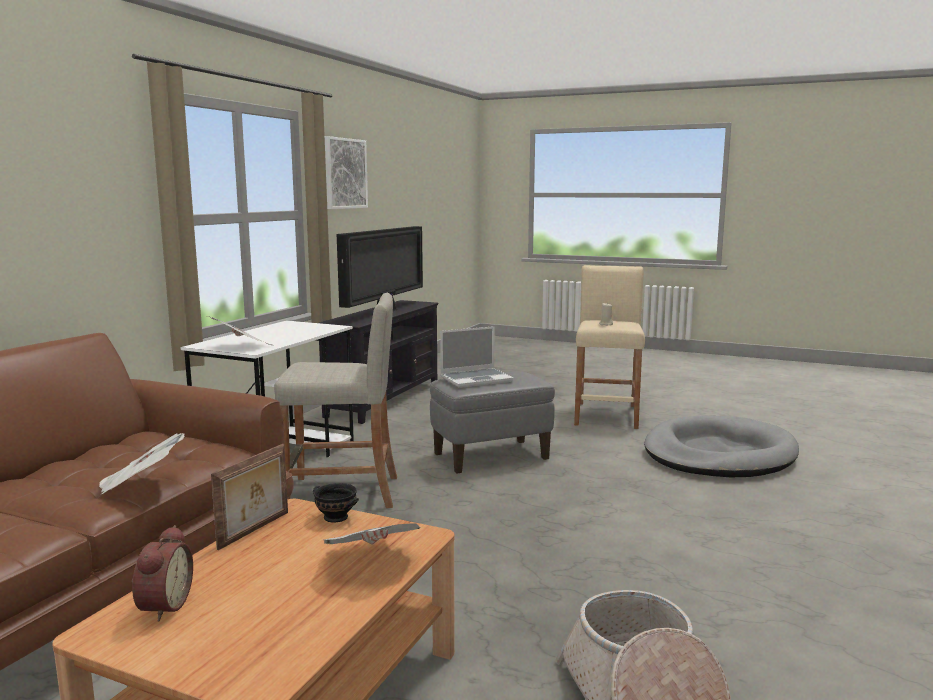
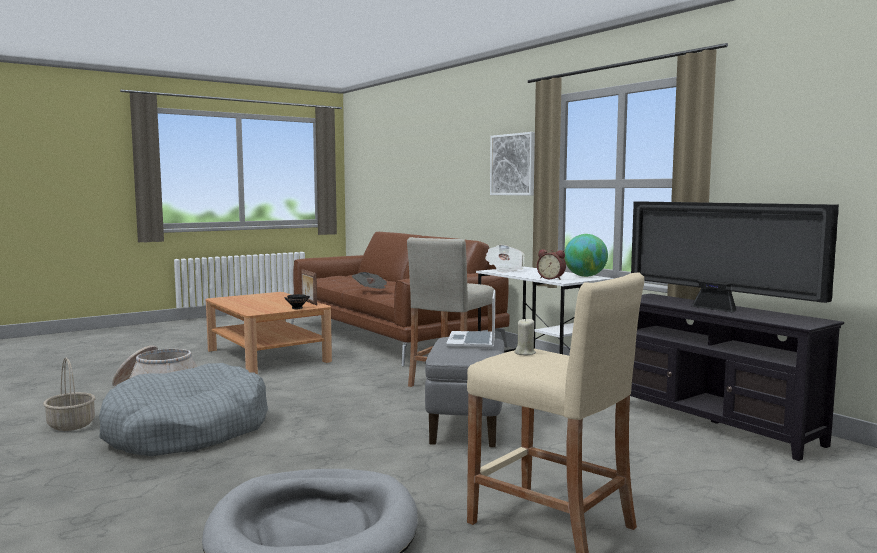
camera: 120 degrees right, 5 degrees down
alarm clock [132,525,193,622] -> alarm clock moved to [537,249,566,280]
newspaper [323,523,420,544] -> none
picture [325,136,368,209] -> picture moved to [490,132,535,196]
none -> basket [43,358,95,431]
none -> grey dog bed [99,363,268,456]
none -> globe [564,234,608,277]

